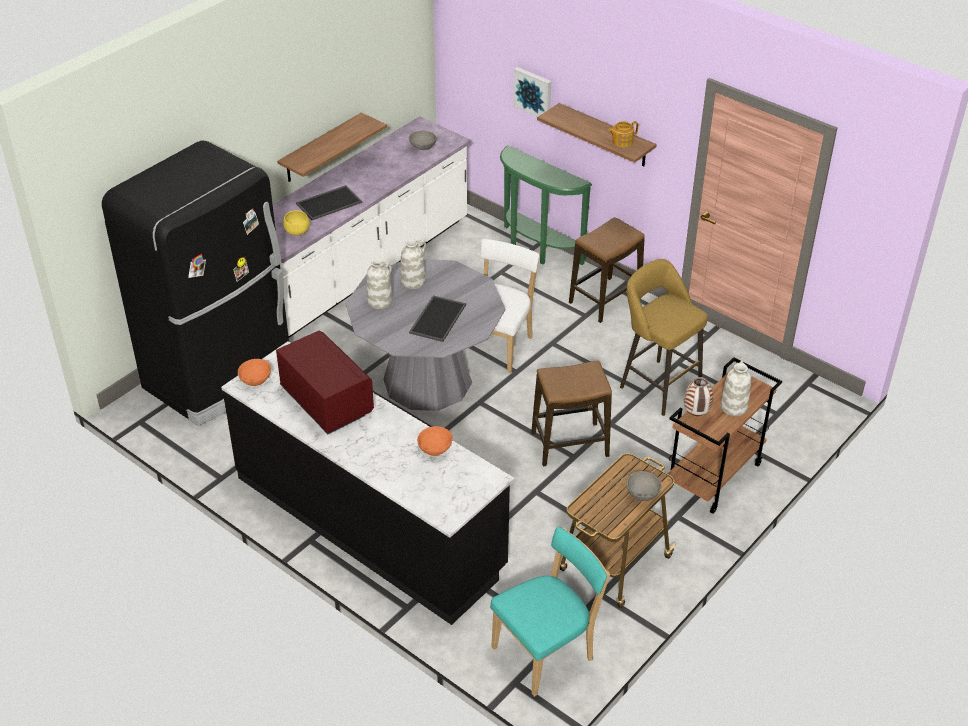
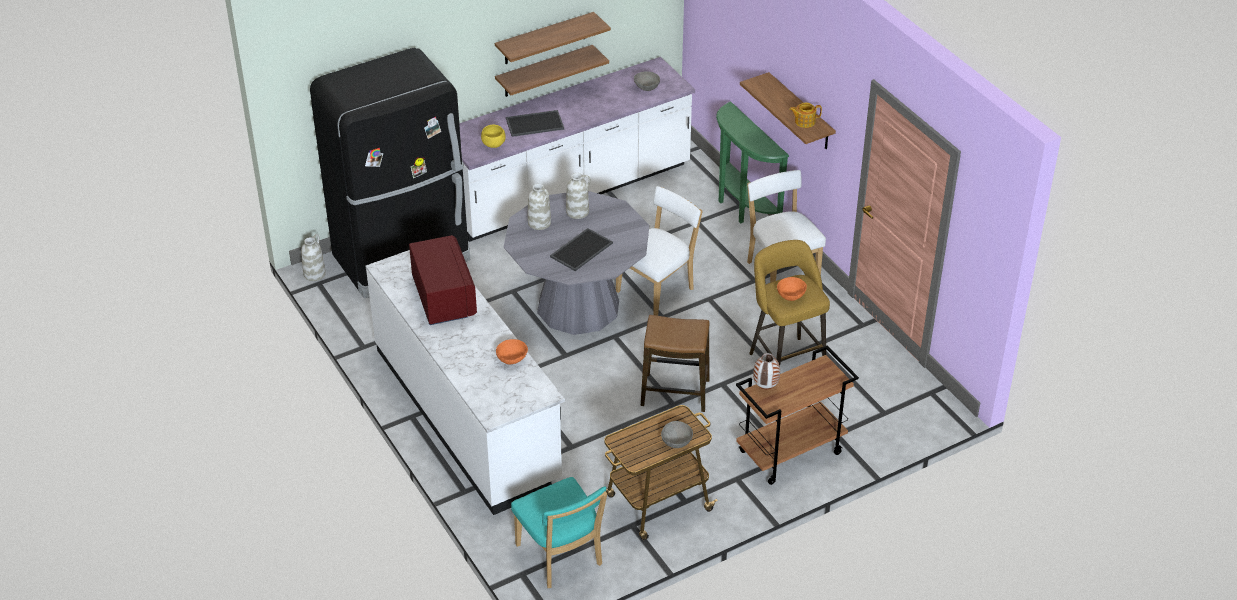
camera: 20 degrees right, 0 degrees up
black counter [221,341,515,625] -> white counter [366,250,565,515]
orange bowl [238,359,271,386] -> orange bowl moved to [777,277,807,301]
turquoise chair [490,527,610,697] -> turquoise chair turned 75 degrees clockwise [511,477,608,588]
picture [513,67,551,117] -> none
stool [569,217,645,323] -> white chair [747,170,826,283]
white vase [721,358,751,416] -> white vase moved to [301,234,326,281]
none -> shelf [495,12,611,64]

